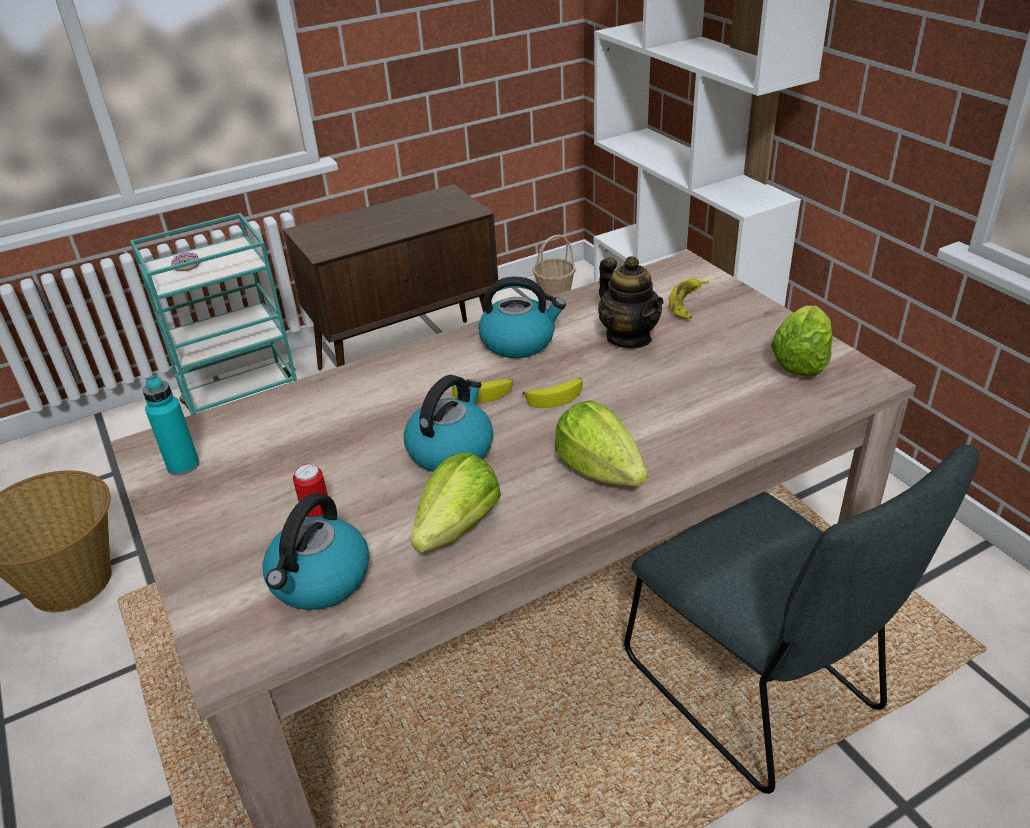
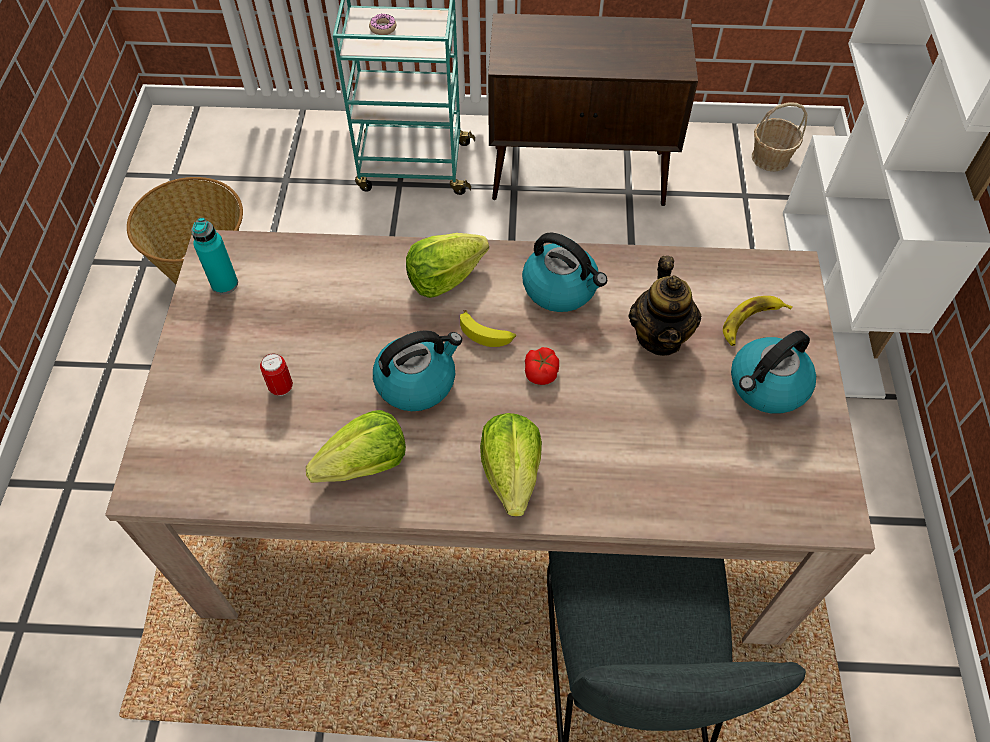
camera: 30 degrees right, 20 degrees up
kettle [262,493,369,610] -> kettle moved to [731,331,816,414]
banana [522,377,583,408] -> tomato [525,347,559,385]
lettuce [771,306,833,376] -> lettuce moved to [406,233,489,298]

